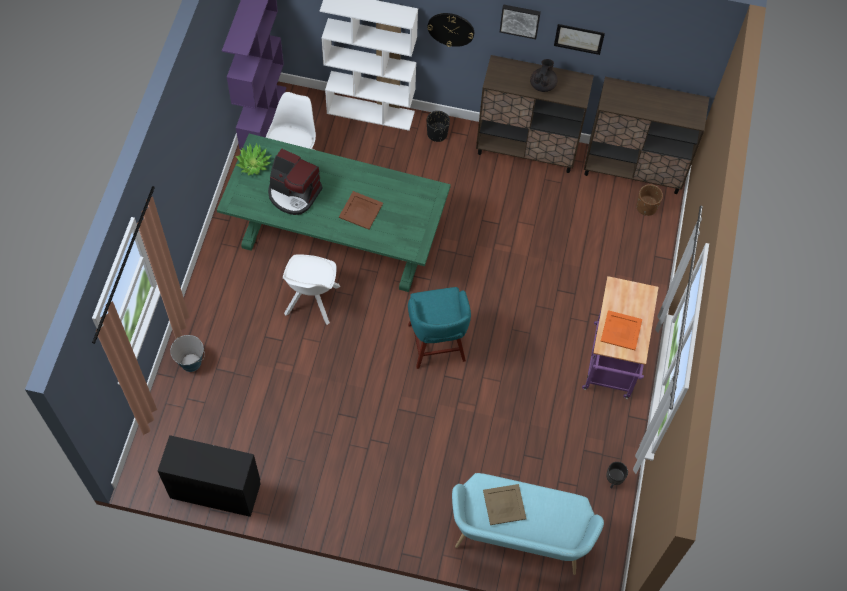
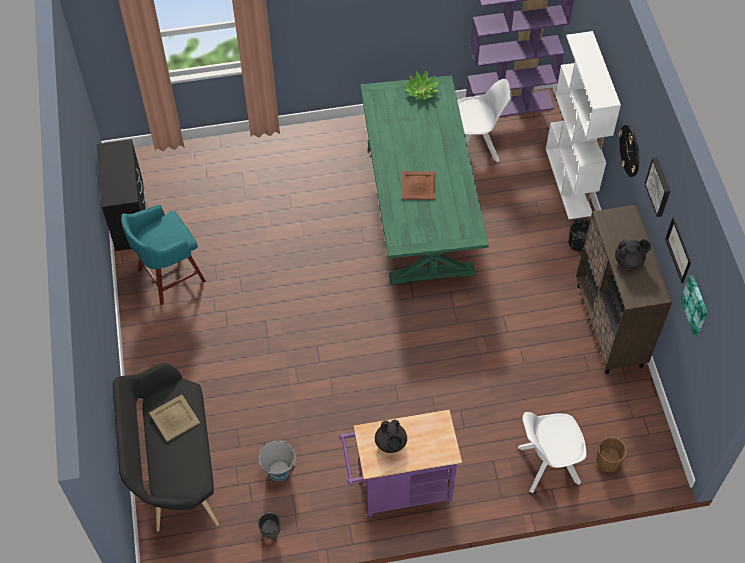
camera: 70 degrees right, 5 degrees down
bucket [170,335,205,372] -> bucket moved to [259,441,296,481]
coffee machine [268,149,323,215] -> none
white chair [283,254,340,325] -> white chair moved to [518,412,587,493]
turquoise stool [408,287,471,369] -> turquoise stool moved to [121,205,206,305]
turquoise bench [452,473,604,575] -> black bench [113,363,219,531]
brown cabinet [584,77,709,194] -> none
orange tray [601,310,642,350] -> black teapot [375,419,407,453]
none -> picture [680,275,708,336]

